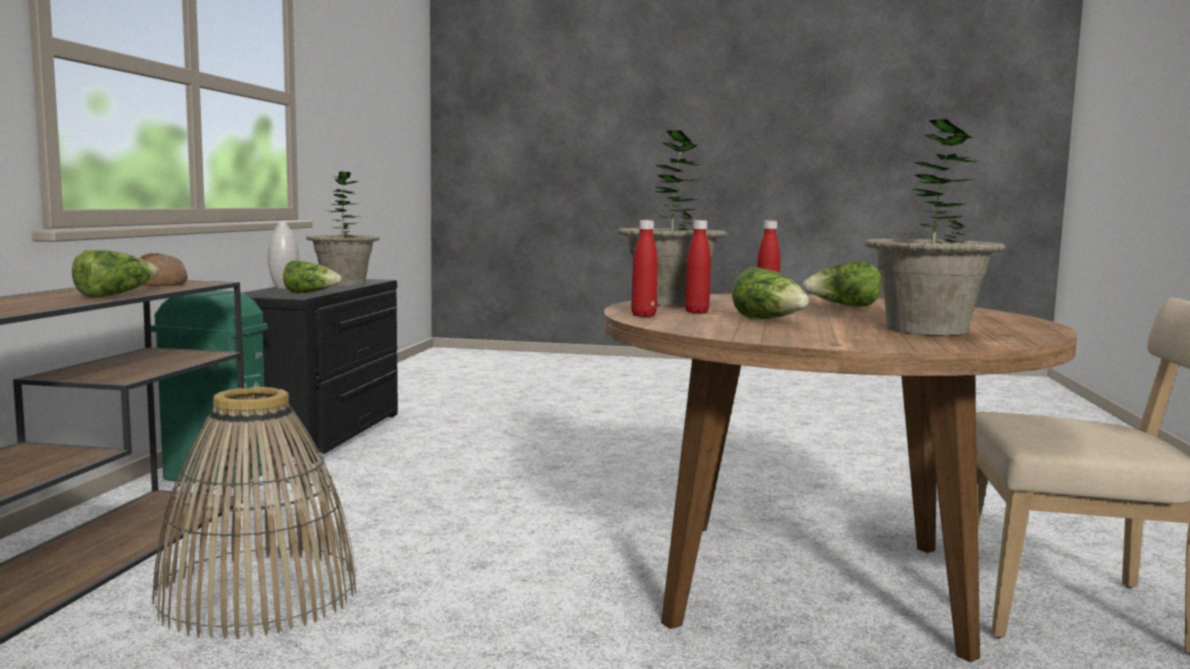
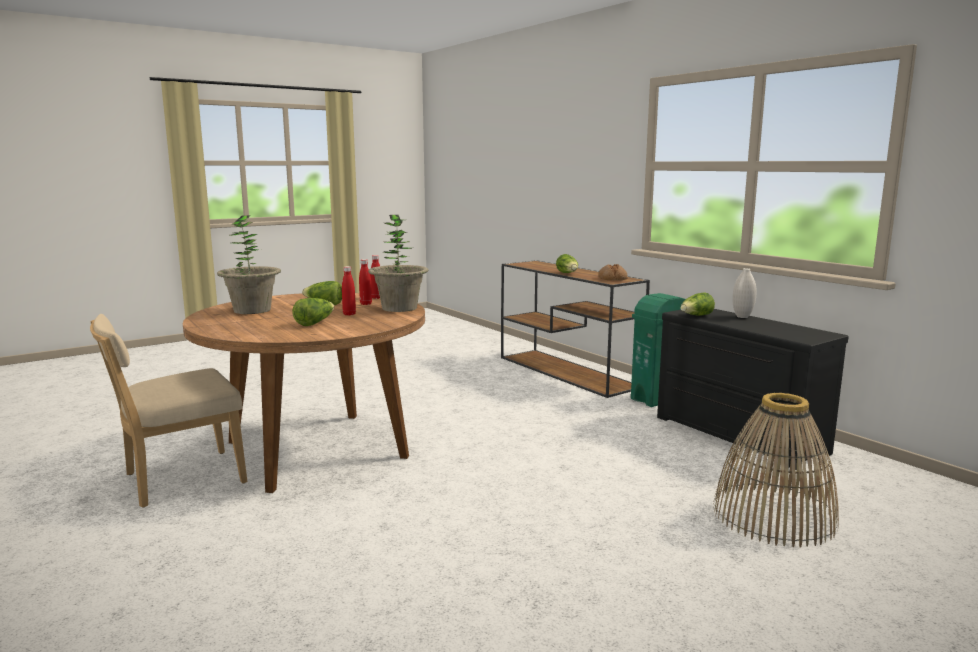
camera: 135 degrees right, 5 degrees up
basket [152,387,357,639] -> basket moved to [713,393,839,548]
potted plant [306,172,380,286] -> none

